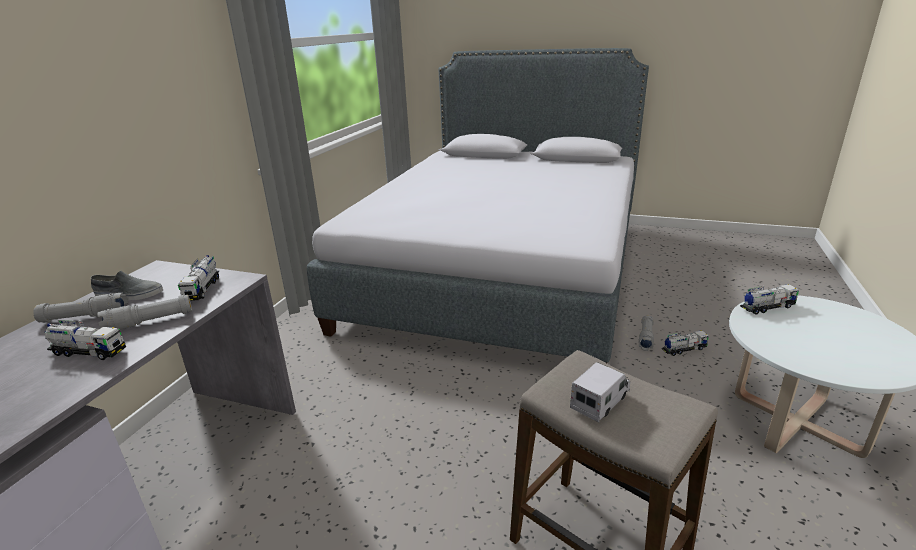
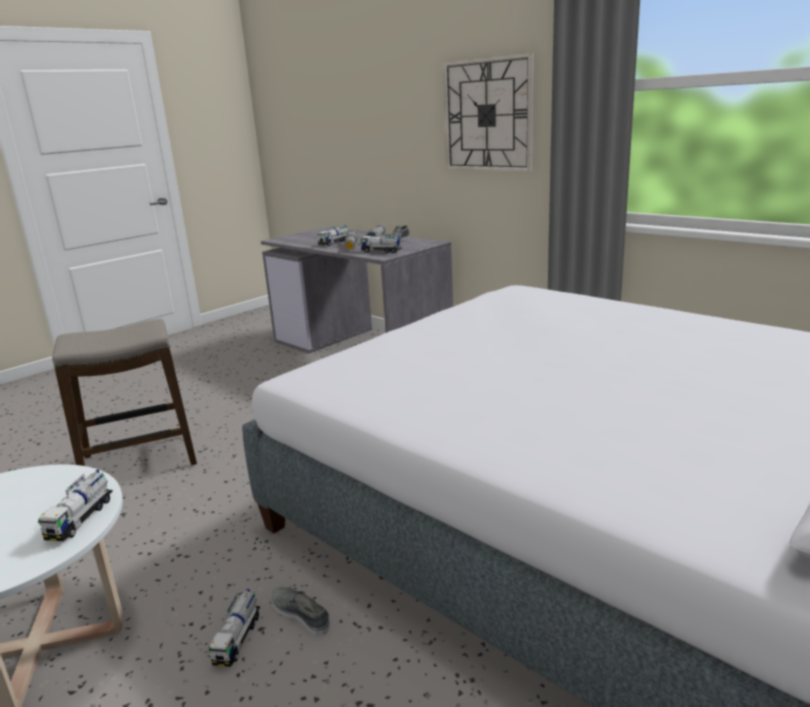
camera: 115 degrees right, 5 degrees down
toy truck [570,362,630,422] -> none
grey flashlight [638,315,654,351] -> grey shoe [270,587,330,635]
none -> wall clock [443,52,534,172]

